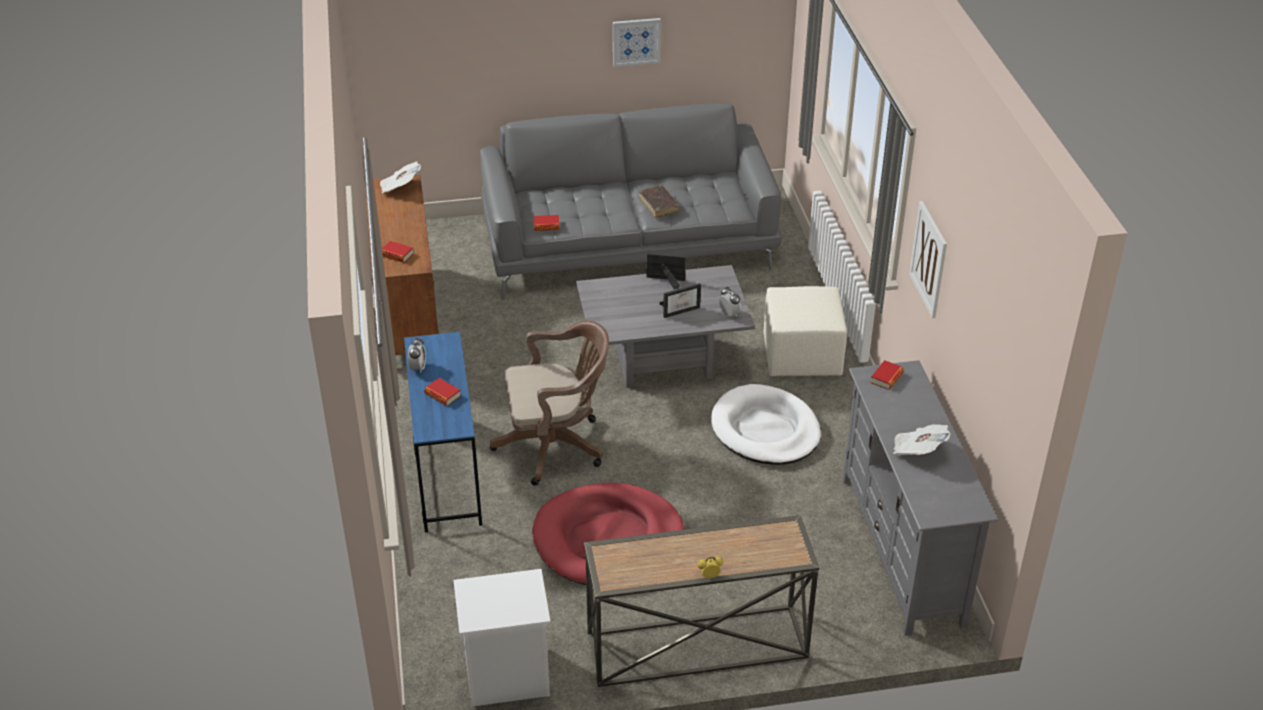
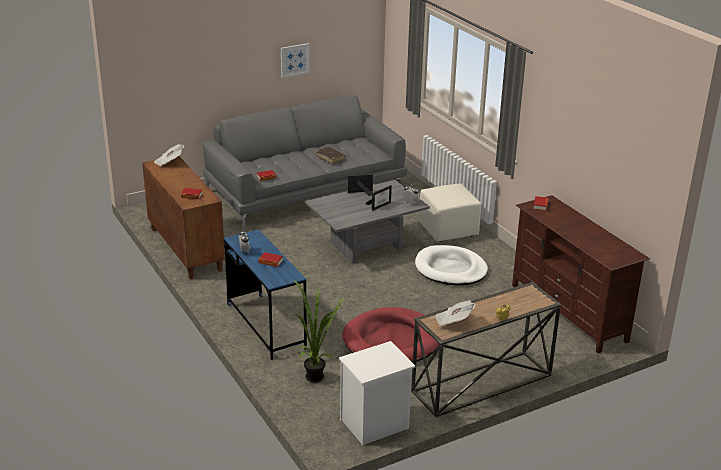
camera: 20 degrees left, 10 degrees down
brown office chair [490,321,609,486] -> none
grey tv stand [843,360,999,636] -> brown tv stand [512,195,650,353]
newspaper [893,424,950,455] -> newspaper moved to [435,300,475,326]
picture [909,201,947,318] -> none
none -> potted plant [290,279,346,383]

